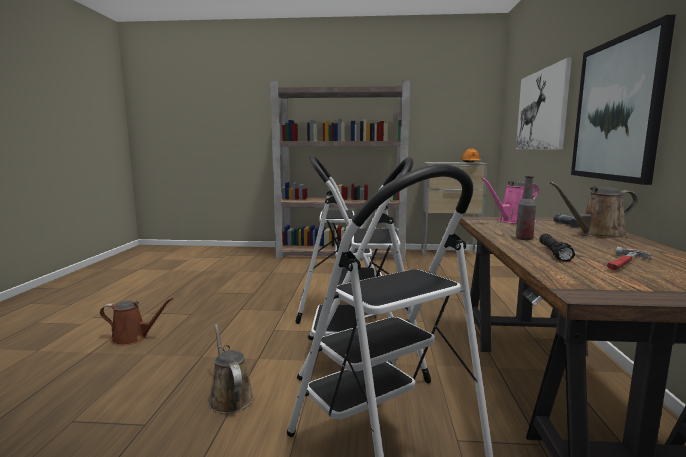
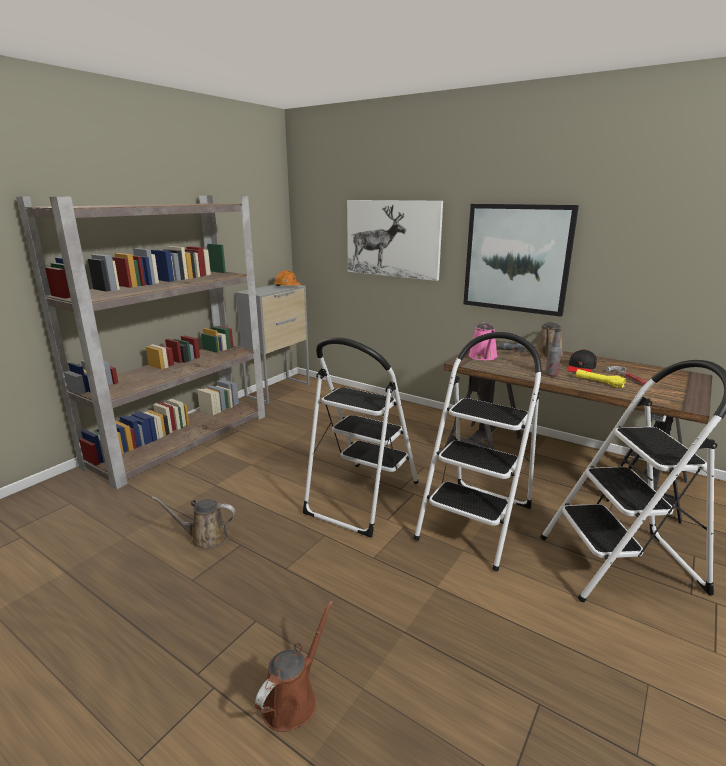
camera: 60 degrees left, 10 degrees up
brown watering can [208,324,254,414] -> brown watering can moved to [152,496,236,550]
black flashlight [539,234,575,261] -> yellow flashlight [576,369,626,388]
none -> black cap [568,349,597,372]

